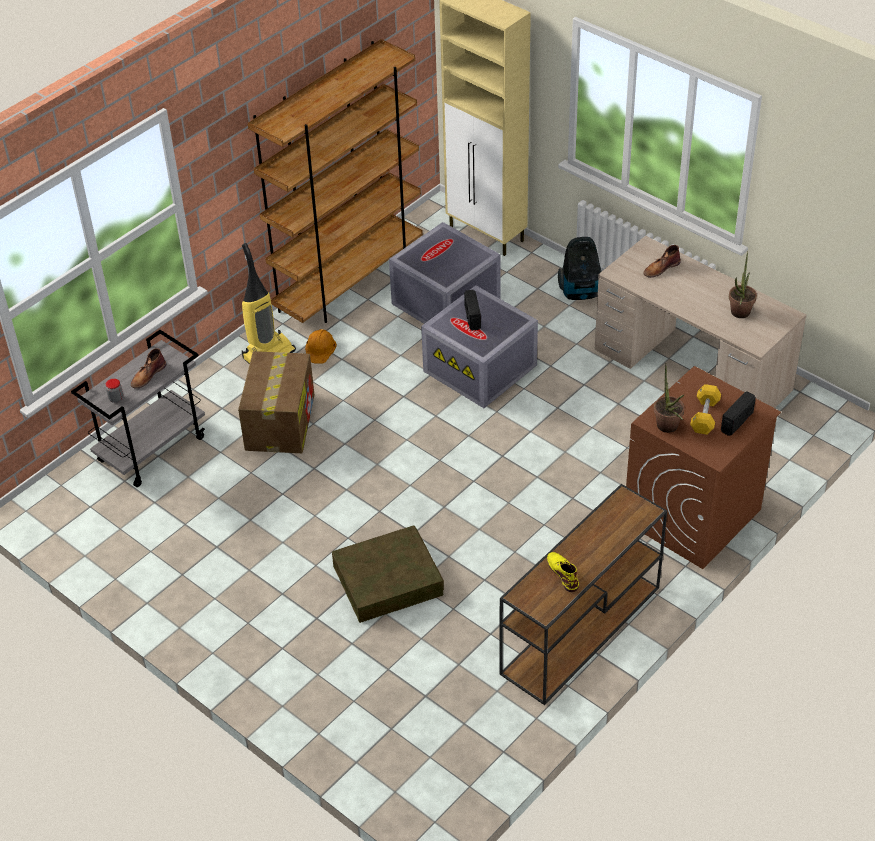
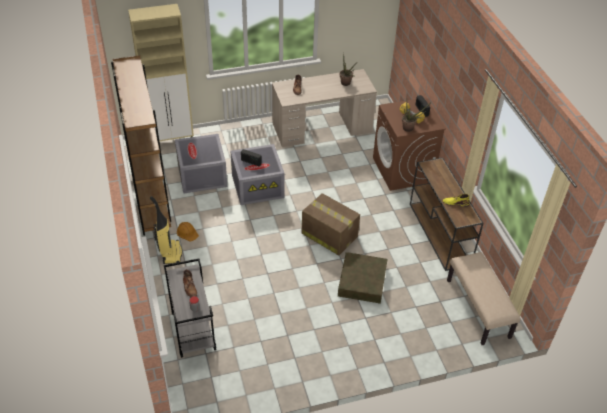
camera: 60 degrees left, 0 degrees up
cardboard box [238,351,315,453] -> cardboard box moved to [301,193,360,255]
vacuum cleaner [558,237,602,300] -> none
none -> beige bench [447,252,521,345]

